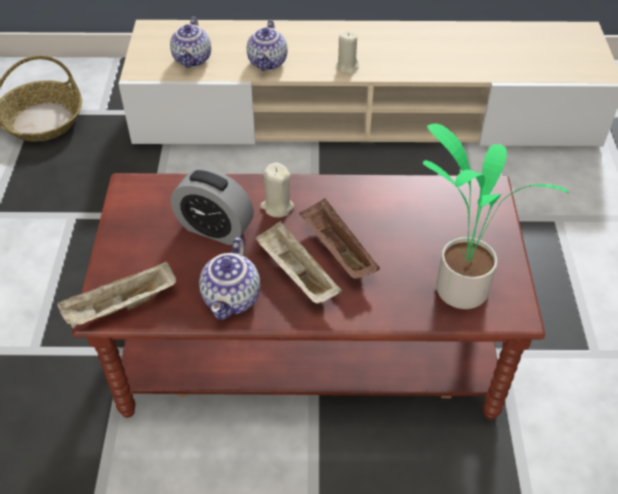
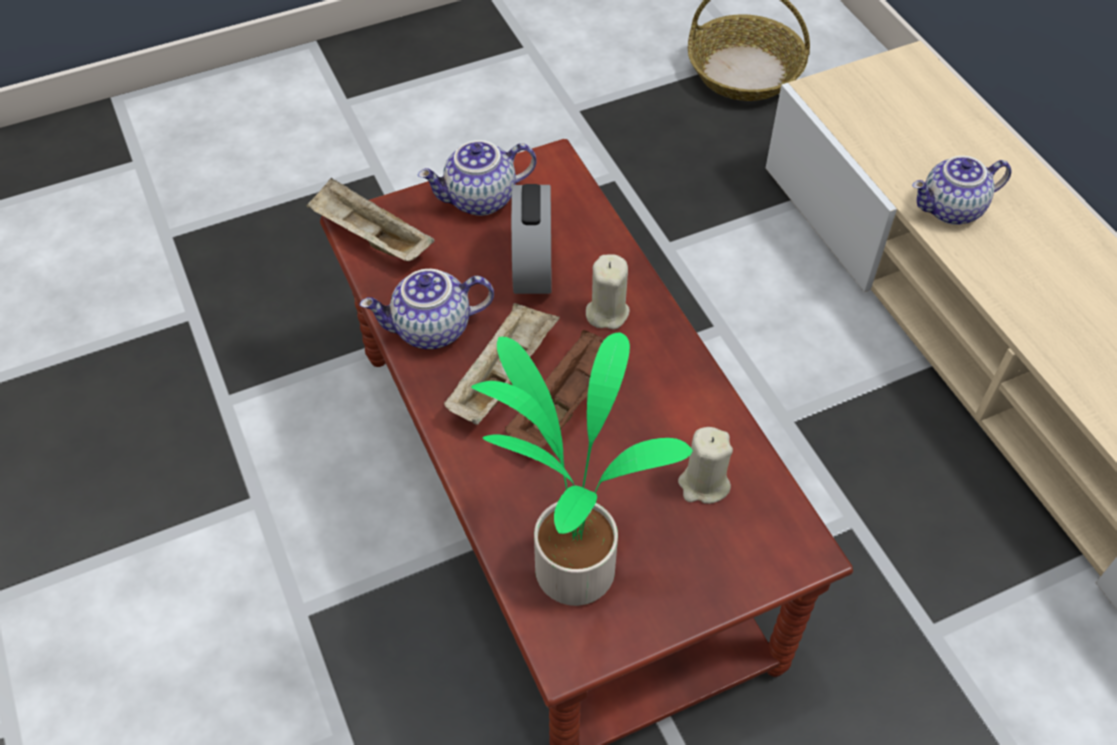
camera: 65 degrees right, 5 degrees up
teapot [170,17,211,68] -> teapot moved to [418,140,537,216]
beige candle [336,32,359,74] -> beige candle moved to [678,427,733,504]

